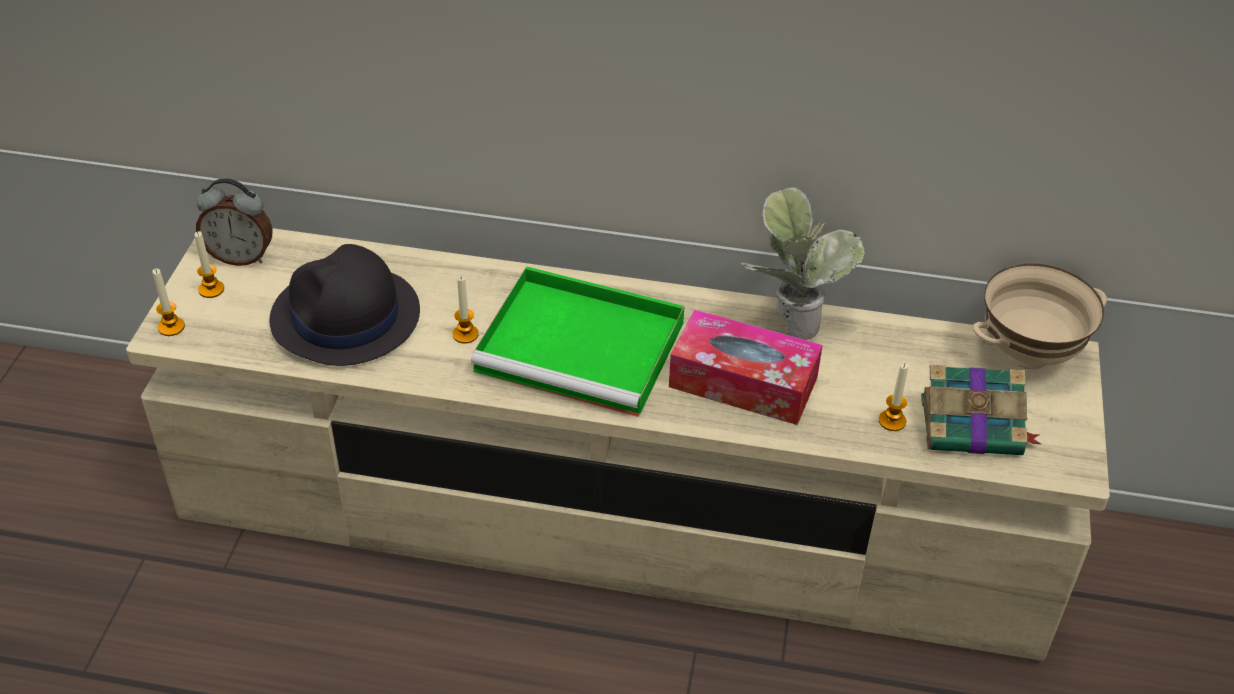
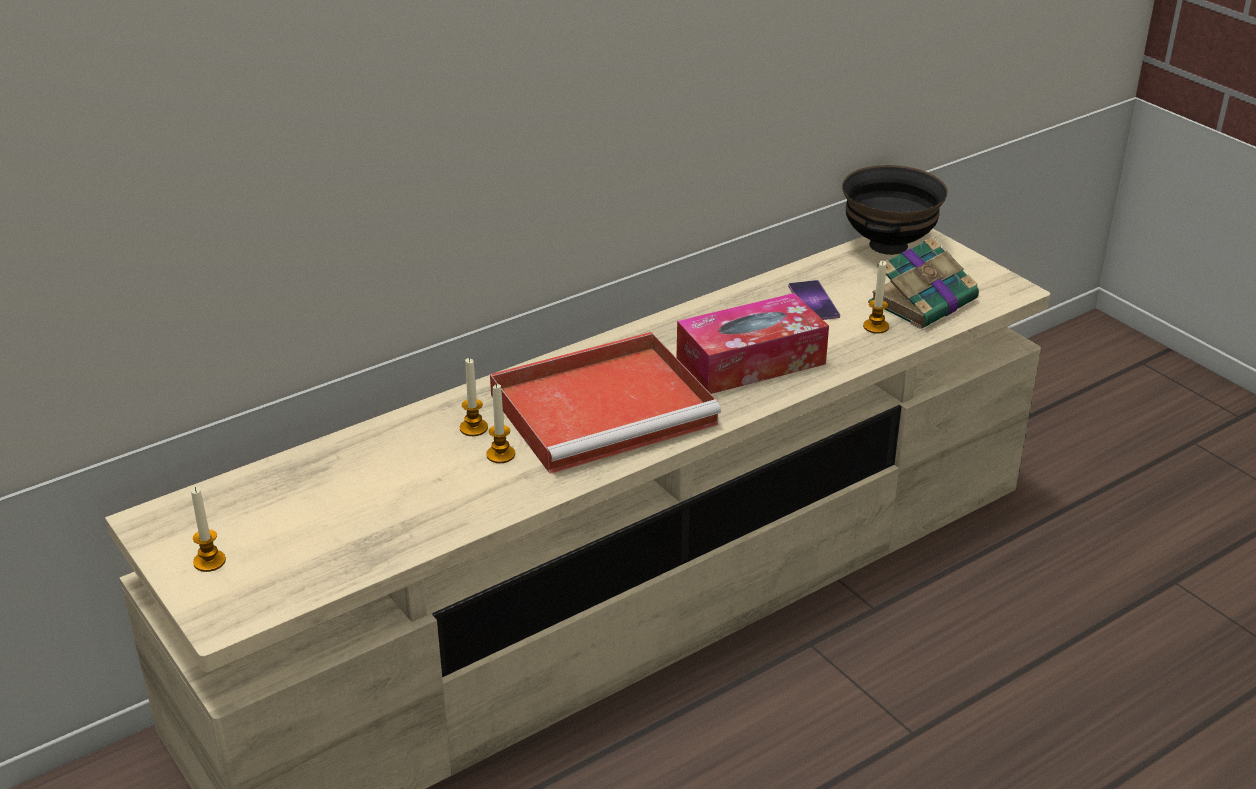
camera: 45 degrees left, 10 degrees down
candle [152,269,185,336] -> candle moved to [460,358,488,436]
alarm clock [196,178,273,266] -> none
black hat [269,244,420,366] -> none
green tray [471,266,685,417] -> red tray [490,332,721,474]
potted plant [741,187,865,340] -> none
beige bowl [972,263,1107,369] -> black bowl [842,165,948,255]
none -> phone [788,280,840,320]

